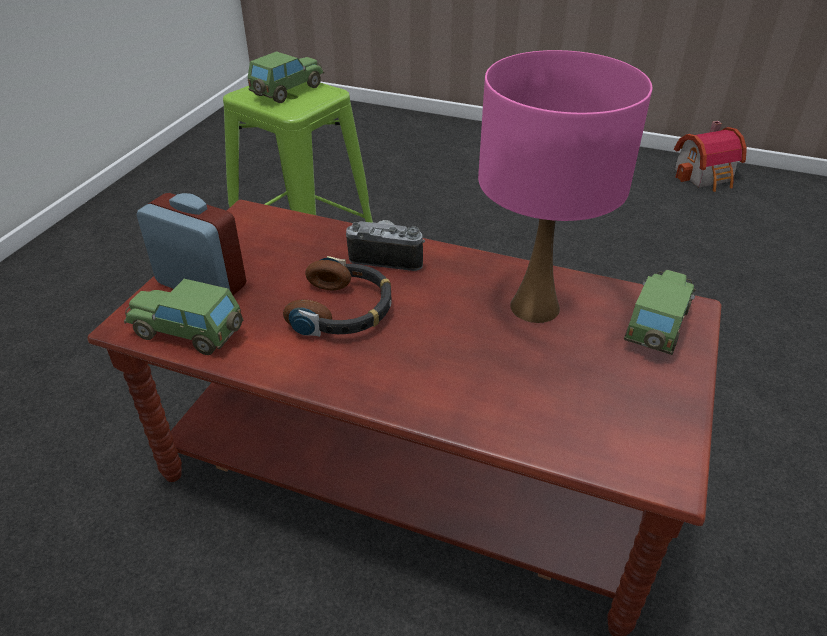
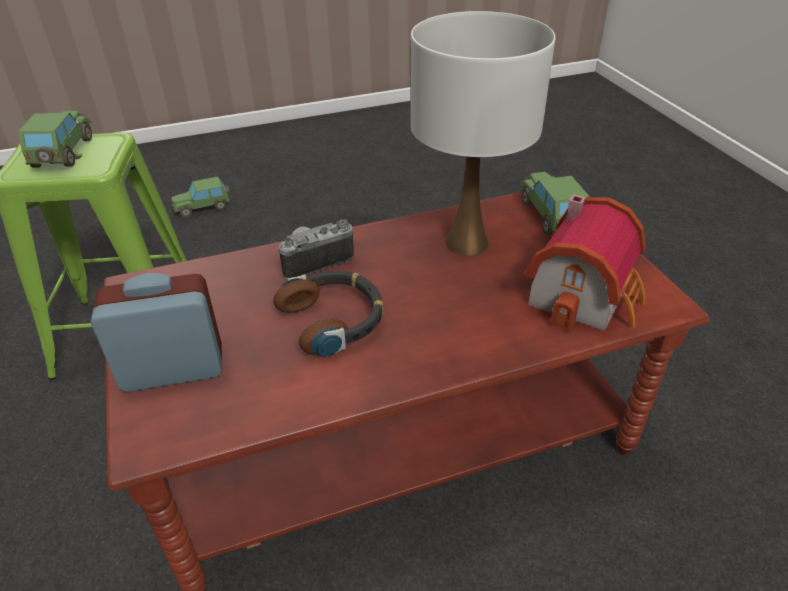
camera: 40 degrees left, 0 degrees up
toy car [124,279,243,355] -> toy car moved to [171,177,230,217]
pink table lamp [478,50,652,323] -> white table lamp [410,11,555,255]
toy house [674,121,747,192] -> toy house moved to [524,194,646,333]

